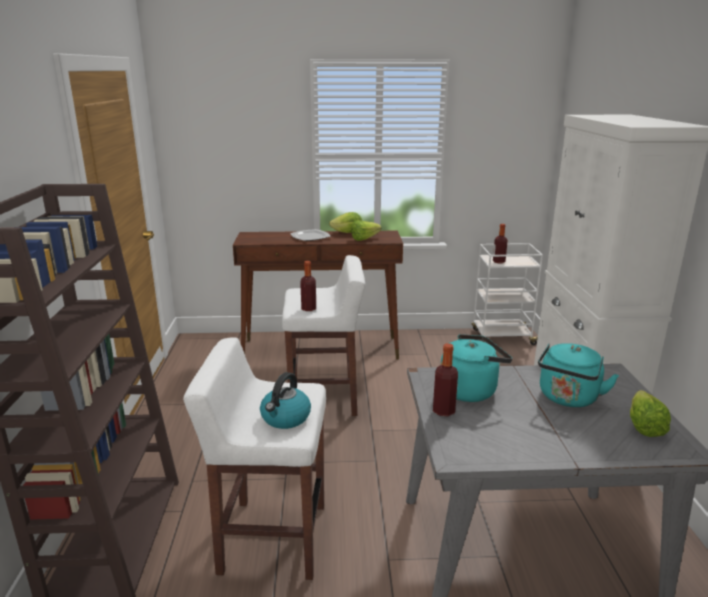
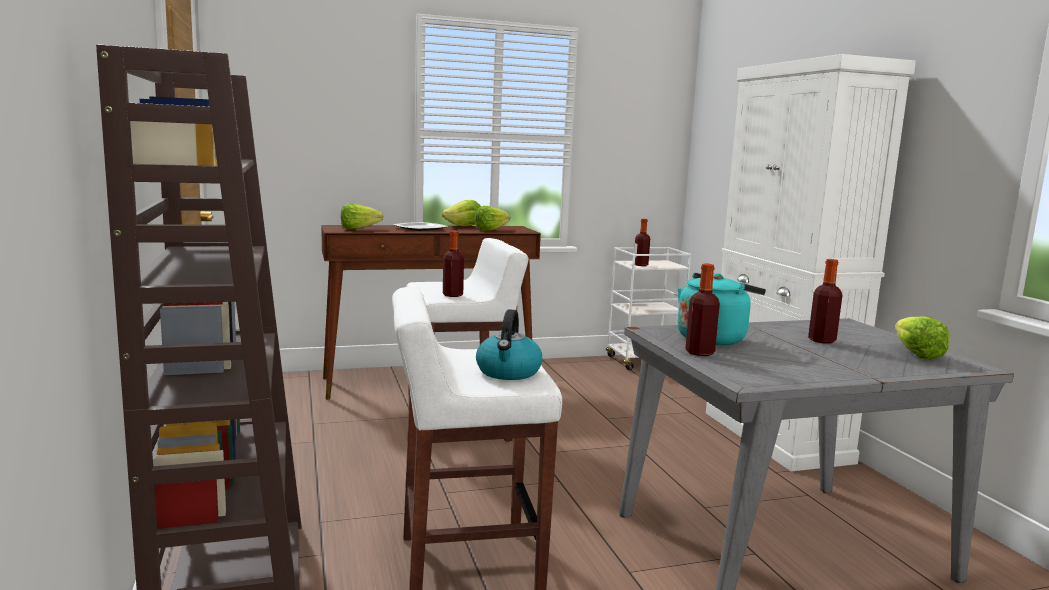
camera: 15 degrees left, 10 degrees down
turquoise kettle [538,343,619,407] -> bottle [808,259,842,344]
none -> lettuce [341,203,383,230]

